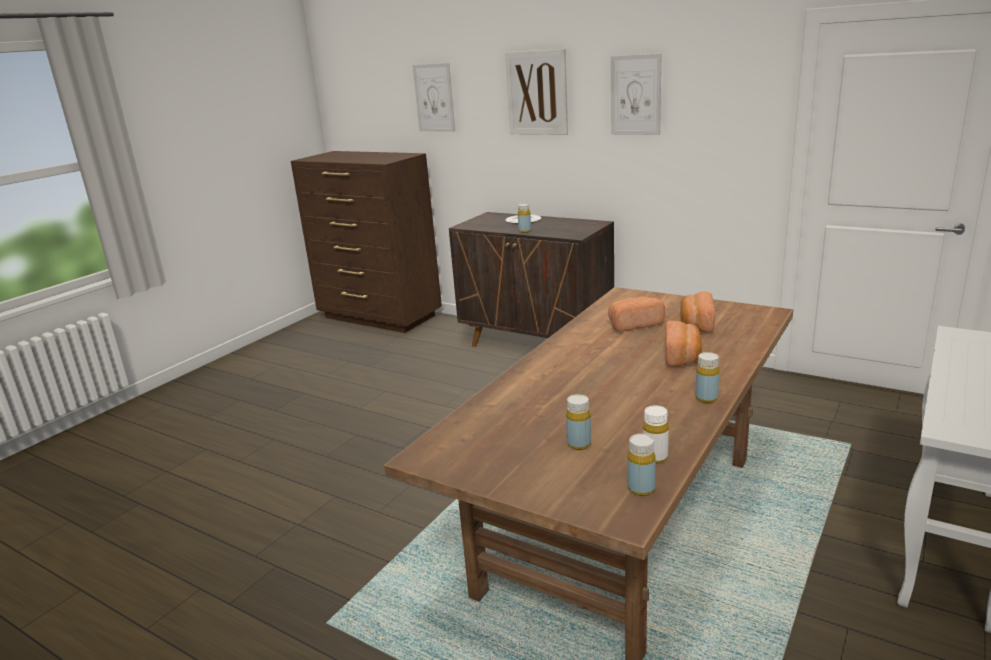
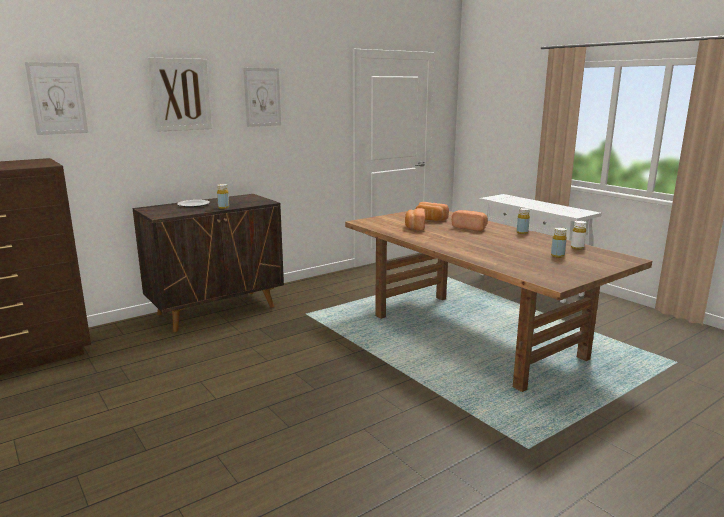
camera: 70 degrees left, 5 degrees down
yellow bottle [628,434,656,496] -> none

